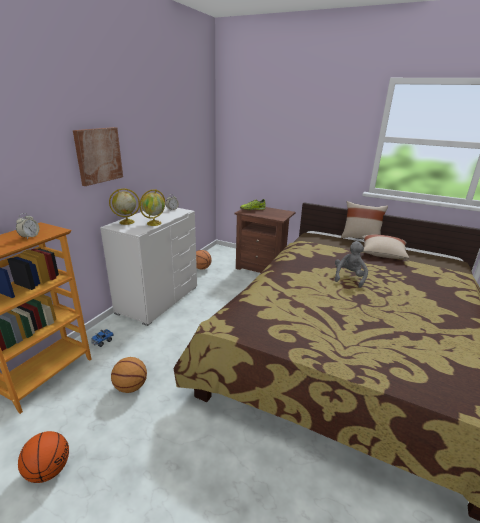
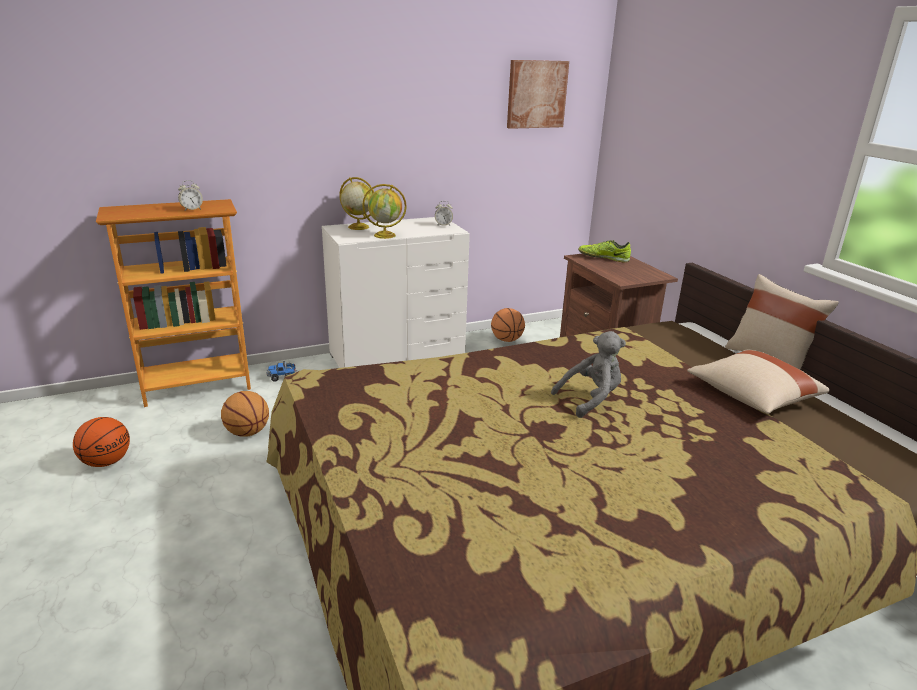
camera: 40 degrees right, 0 degrees up
picture [73,127,123,186] -> picture moved to [507,60,569,129]

